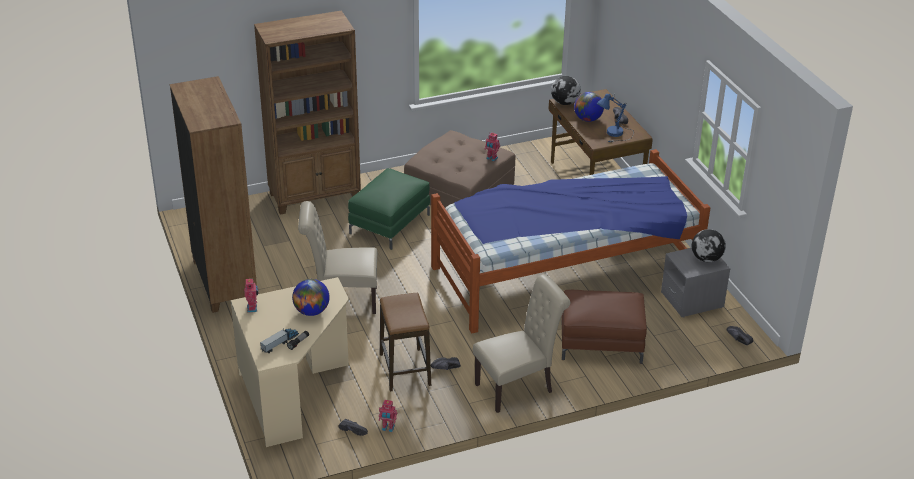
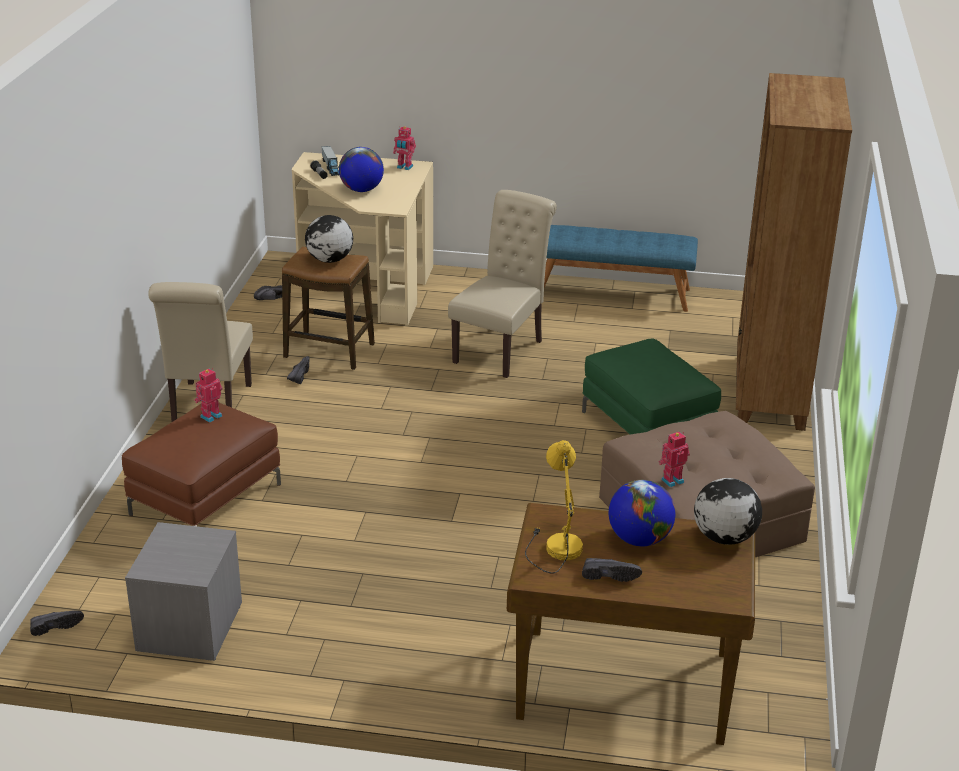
camera: 120 degrees right, 5 degrees down
brown bookcase [170,76,257,313] -> blue bench [544,225,698,312]
toy robot [379,400,397,432] -> toy robot moved to [194,368,223,423]
bed [431,149,711,333] -> none
blue table lamp [597,94,634,143] -> yellow table lamp [525,440,583,574]
globe [692,229,726,262] -> globe moved to [305,215,353,263]

